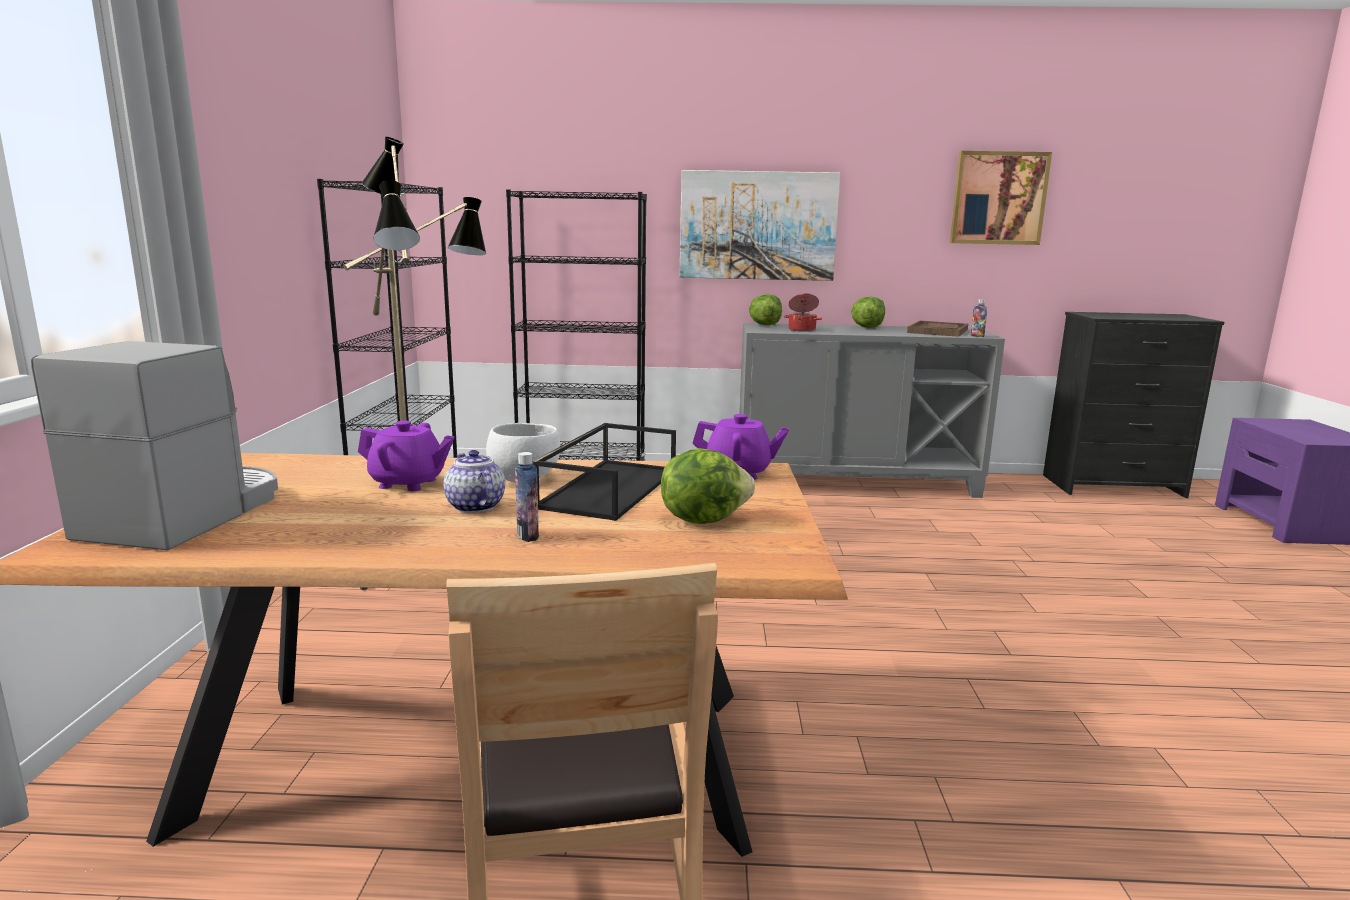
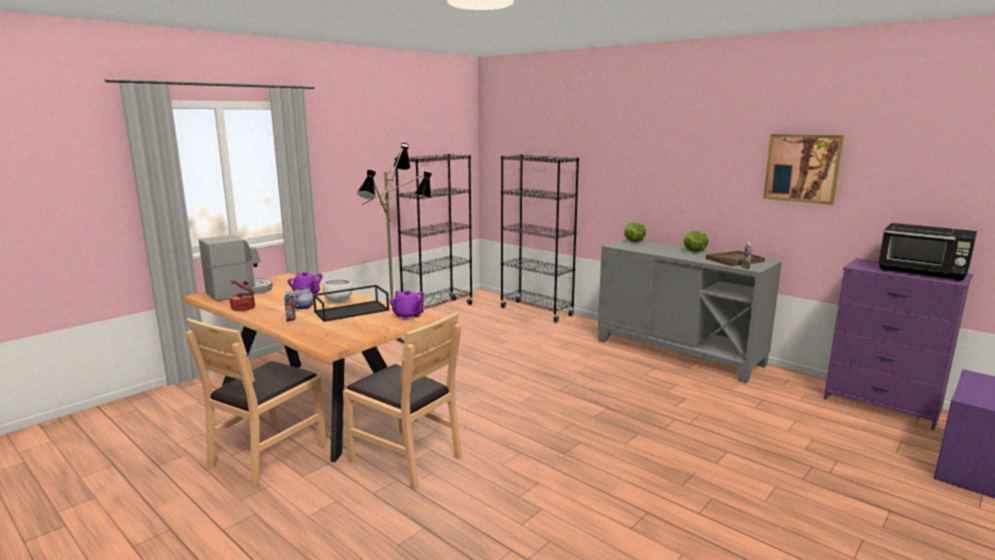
camera: 40 degrees right, 0 degrees up
lettuce [661,448,755,524] -> none
picture [679,170,841,281] -> none
cooking pot [784,293,822,332] -> cooking pot moved to [229,280,255,311]
black dresser [1043,312,1224,498] -> purple dresser [824,258,973,430]
none -> brown chair [343,312,462,490]
none -> black microwave [878,223,977,281]

